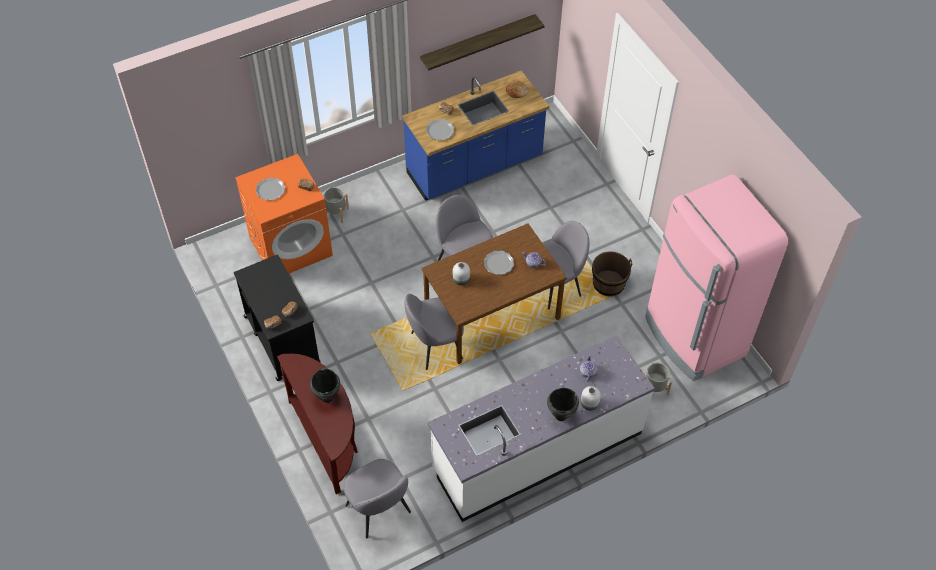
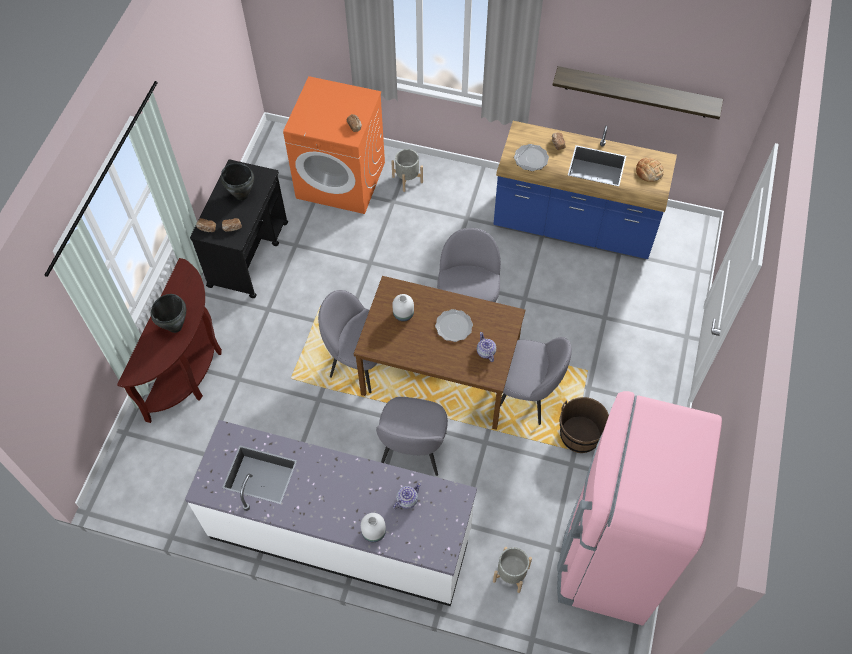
camera: 45 degrees right, 5 degrees up
plate [255,178,286,200] -> none
grey chair [344,459,411,538] -> grey chair moved to [376,397,448,476]
black cooking pot [547,388,579,421] -> black cooking pot moved to [221,163,254,201]

